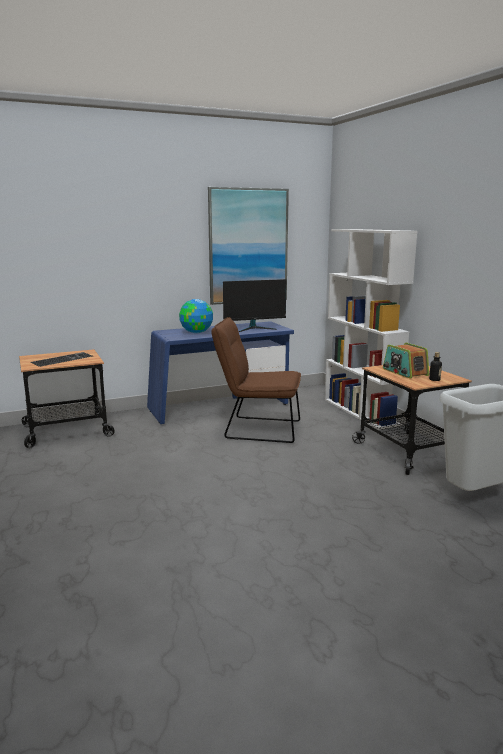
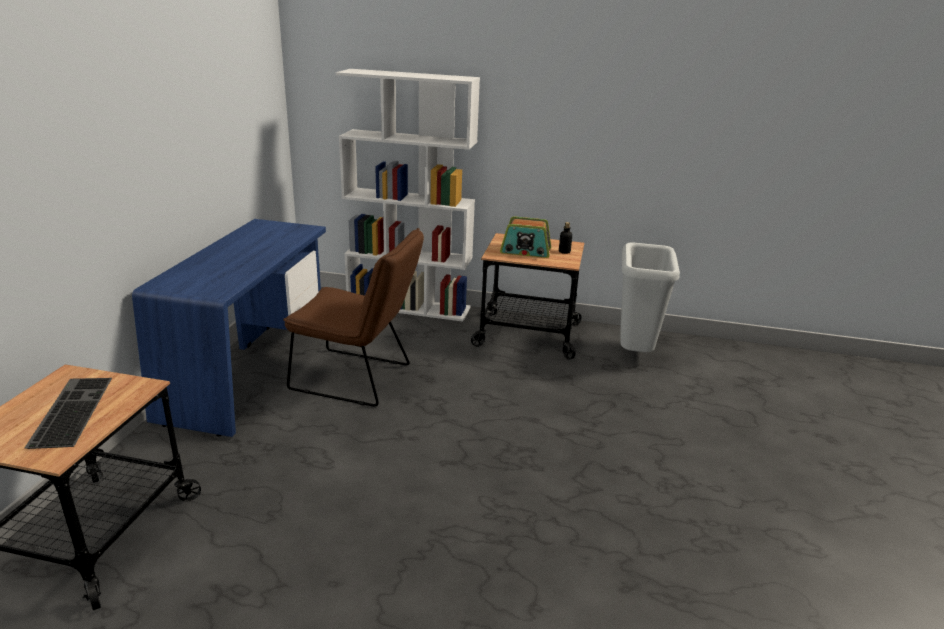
camera: 55 degrees left, 10 degrees up
globe [179,299,213,333] -> none
picture [208,187,289,305] -> none
brown chair [211,317,301,443] -> brown chair turned 120 degrees counterclockwise [283,228,424,407]
monitor [223,279,286,332] -> none

